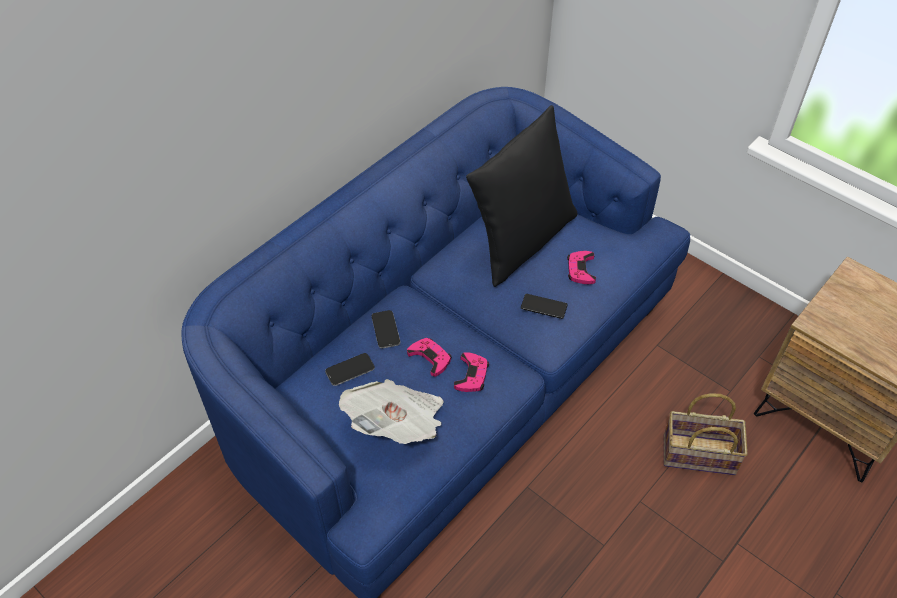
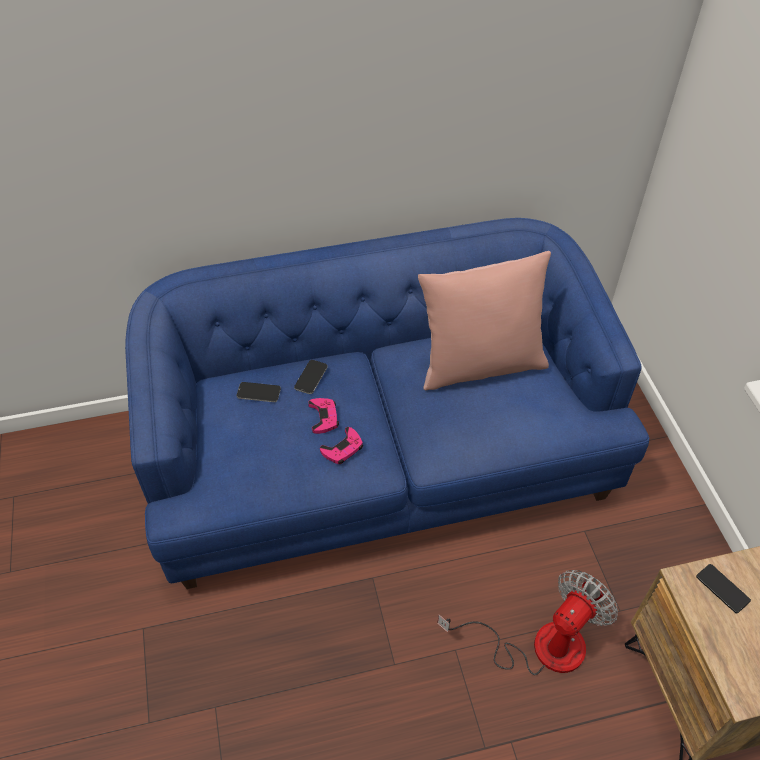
camera: 35 degrees right, 0 degrees up
newspaper [339,379,444,444] -> none
black pillow [466,105,577,287] -> pink pillow [418,251,551,390]
phone [521,294,568,319] -> phone moved to [696,564,751,613]
pink game controller [567,251,596,284] -> none
basket [664,393,748,475] -> fan [438,570,618,675]

